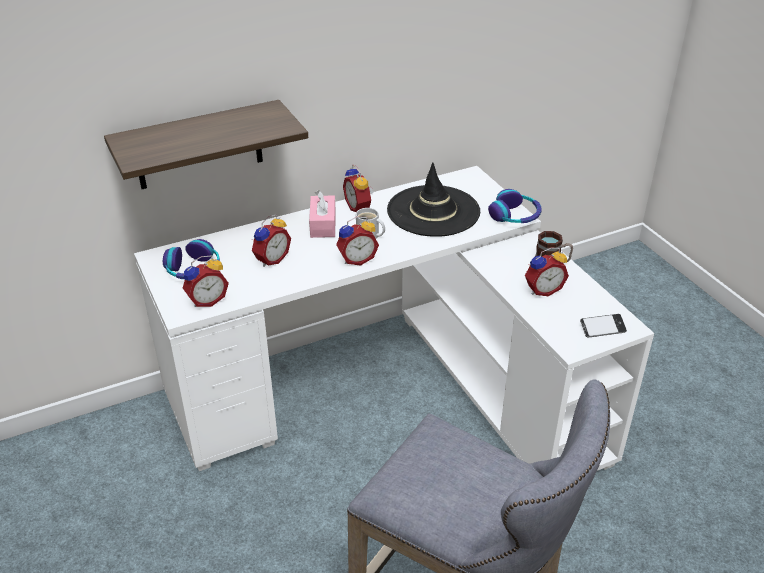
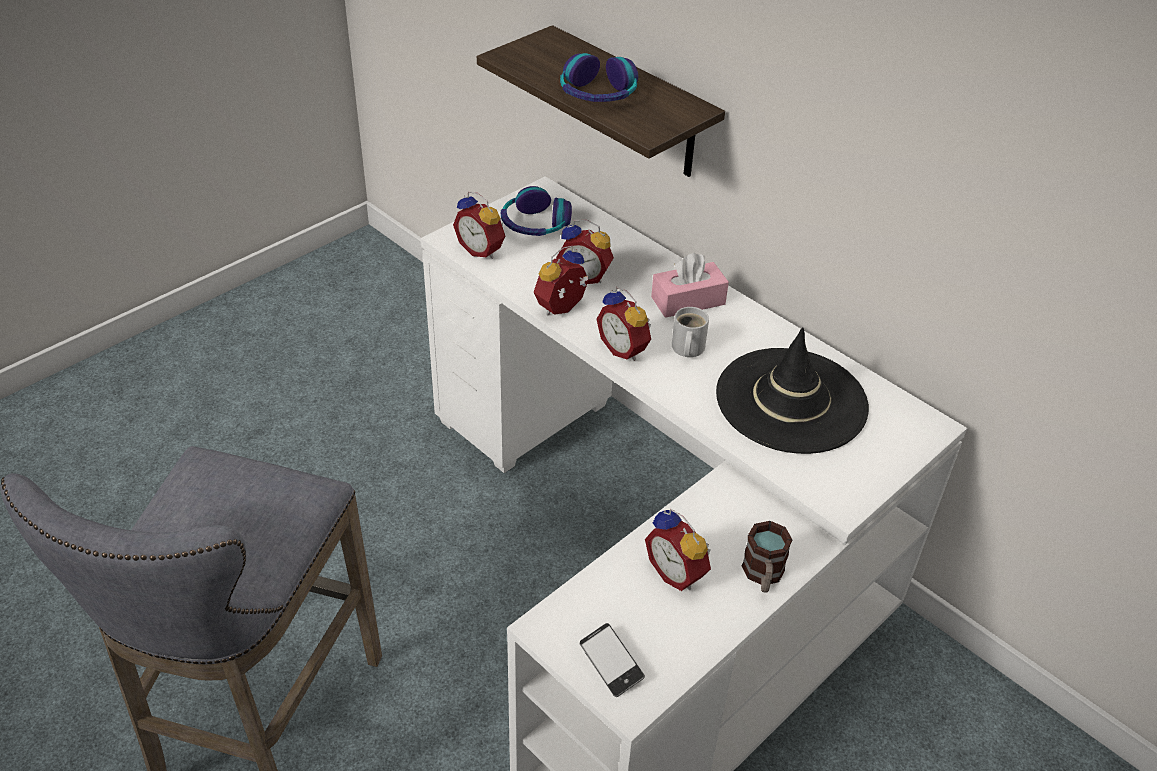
camera: 70 degrees right, 5 degrees up
alarm clock [343,164,374,212] -> alarm clock moved to [534,245,589,315]
headphones [488,189,542,223] -> headphones moved to [560,53,638,102]

